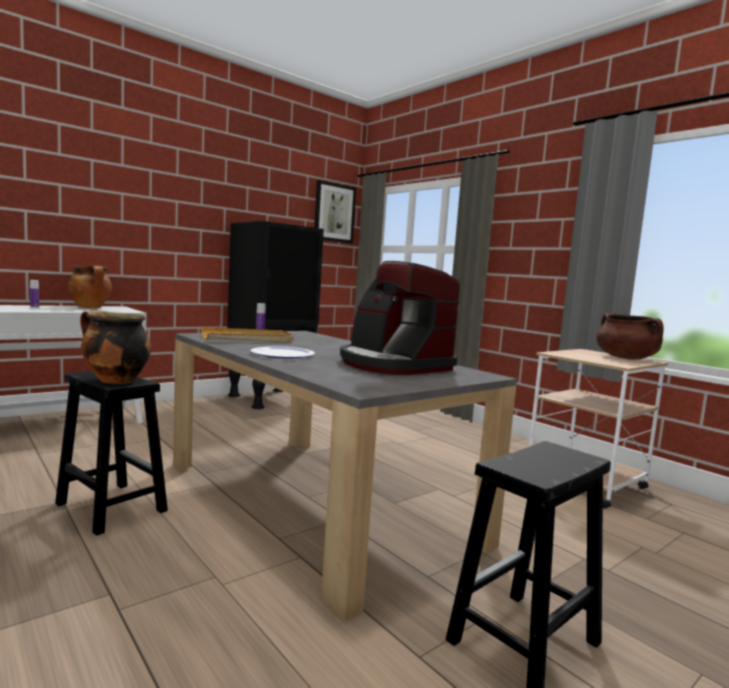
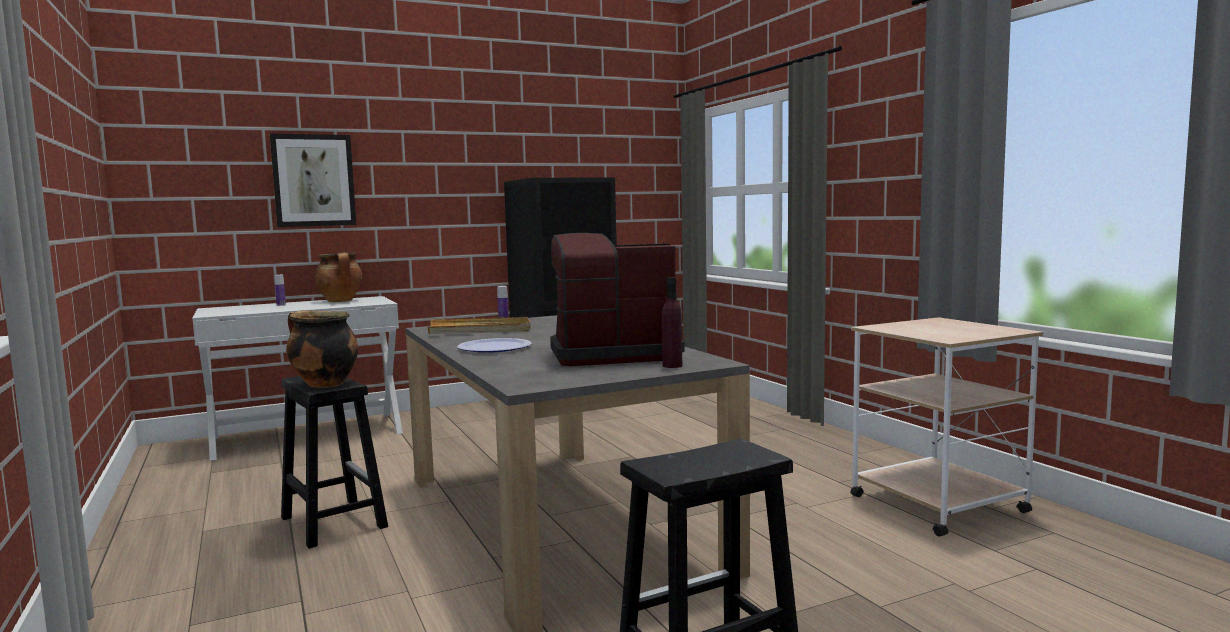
camera: 15 degrees right, 0 degrees up
picture [314,180,356,244] -> picture moved to [270,133,356,227]
coffee machine [340,261,460,375] -> coffee machine turned 105 degrees clockwise [550,233,685,366]
brown cooking pot [596,313,664,360] -> none
none -> purple bottle [662,277,682,368]

